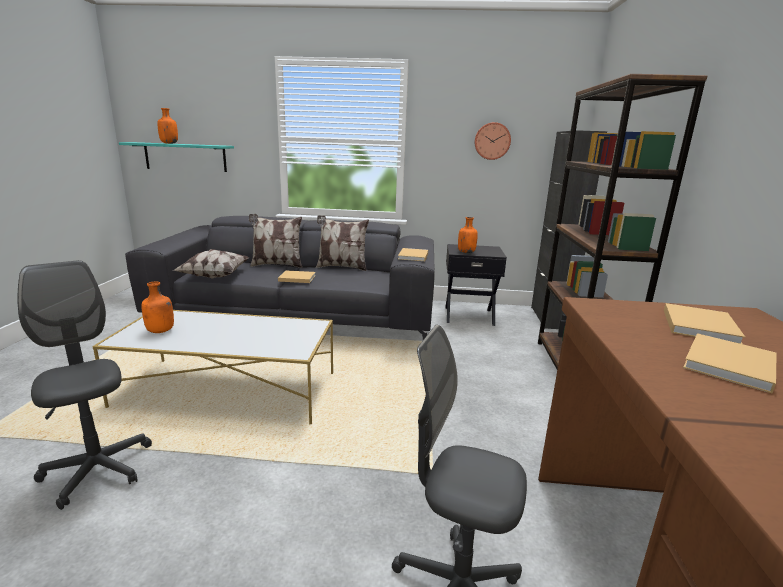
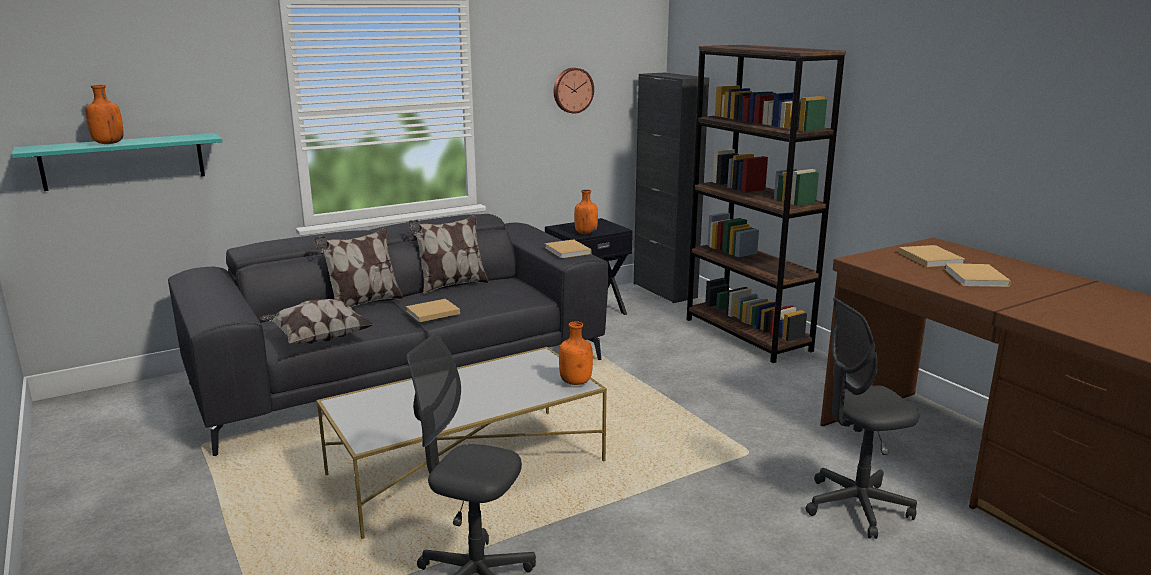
camera: 35 degrees left, 0 degrees up
orange bottle [141,281,174,333] -> orange bottle moved to [559,321,593,385]

